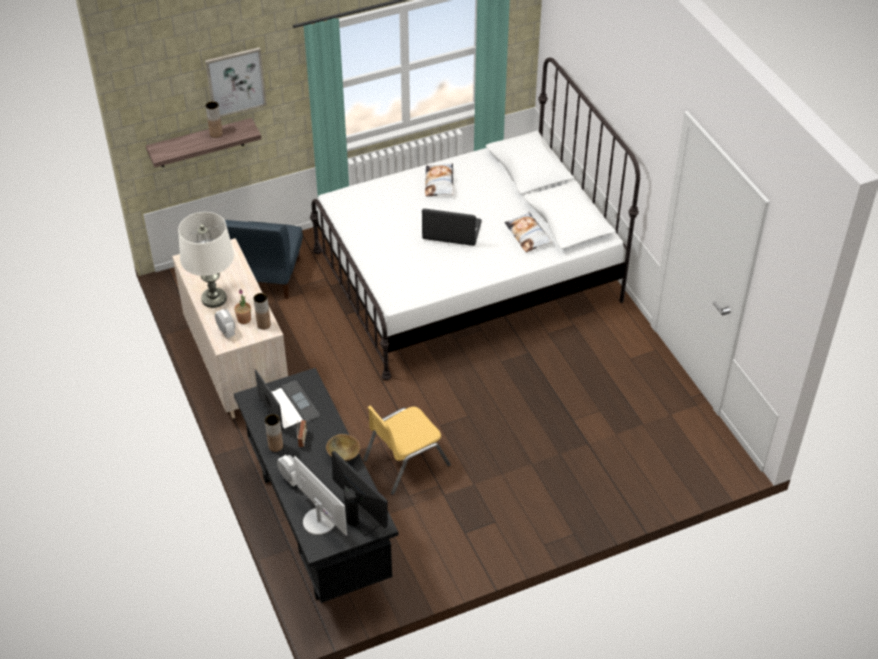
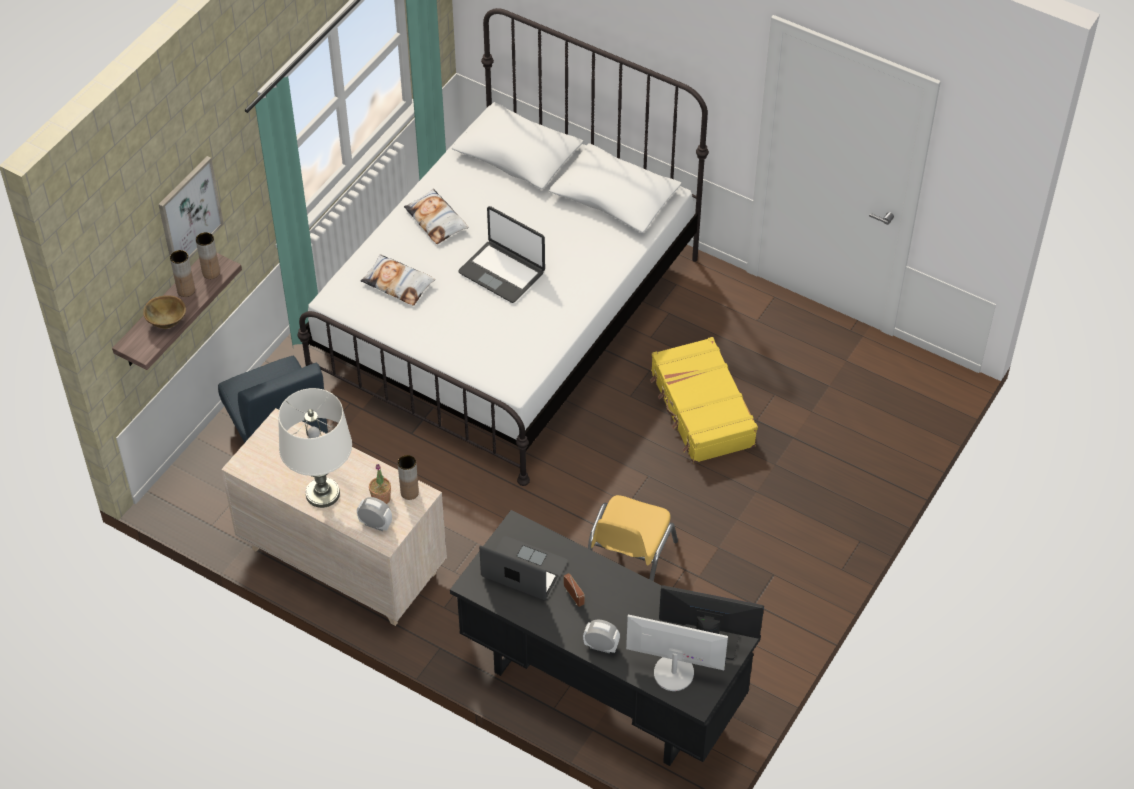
camera: 35 degrees left, 5 degrees up
brown vase [265,414,283,452] -> brown vase moved to [196,232,220,279]
brown bowl [326,434,360,462] -> brown bowl moved to [143,295,186,329]
laptop [422,208,482,246] -> laptop turned 120 degrees counterclockwise [458,206,545,303]
pillow [504,212,552,252] -> pillow moved to [361,254,435,306]
none -> yellow suitcase [650,337,758,463]

